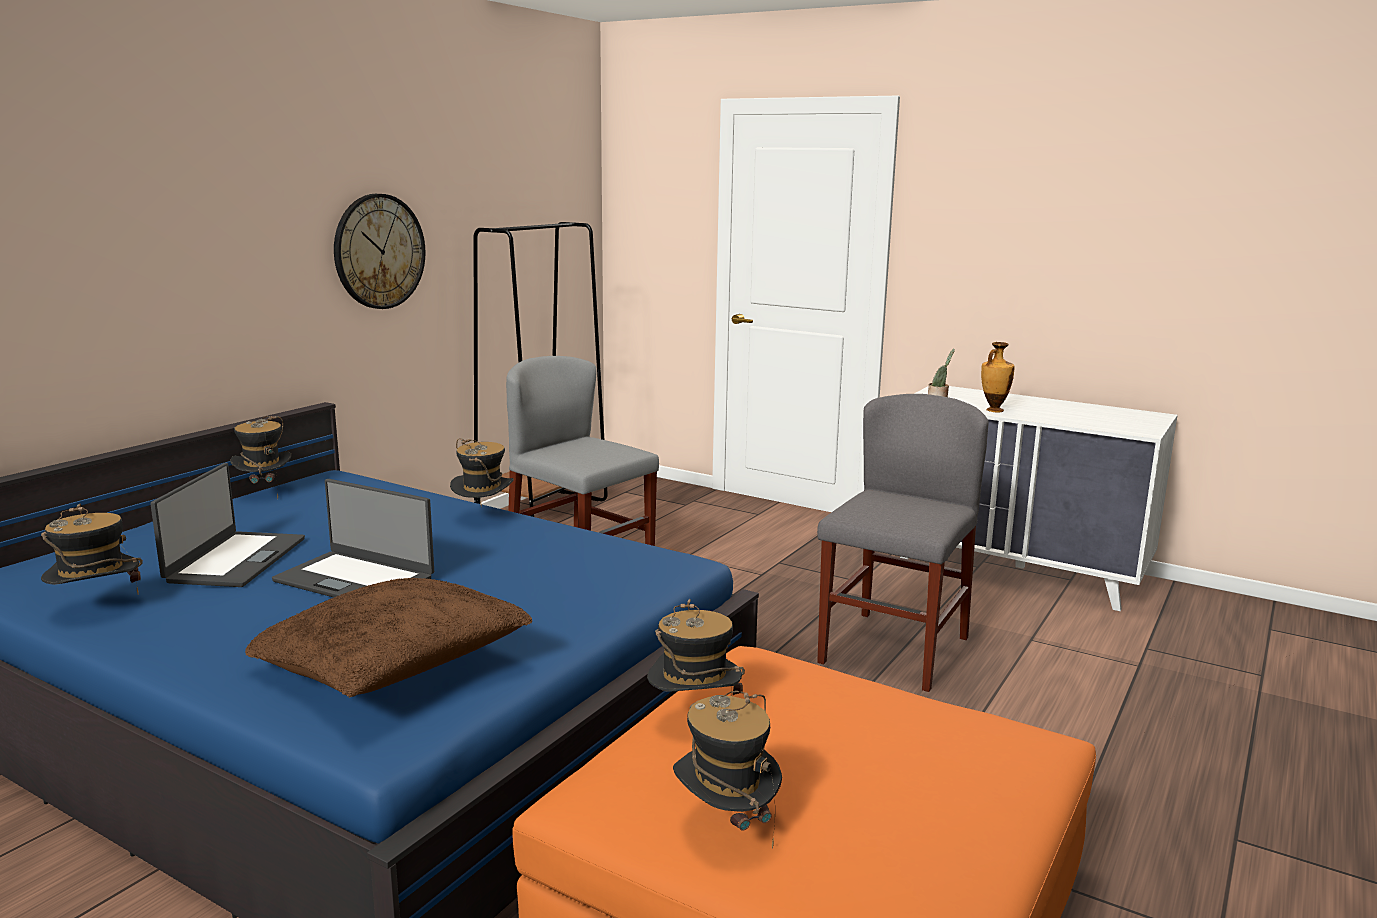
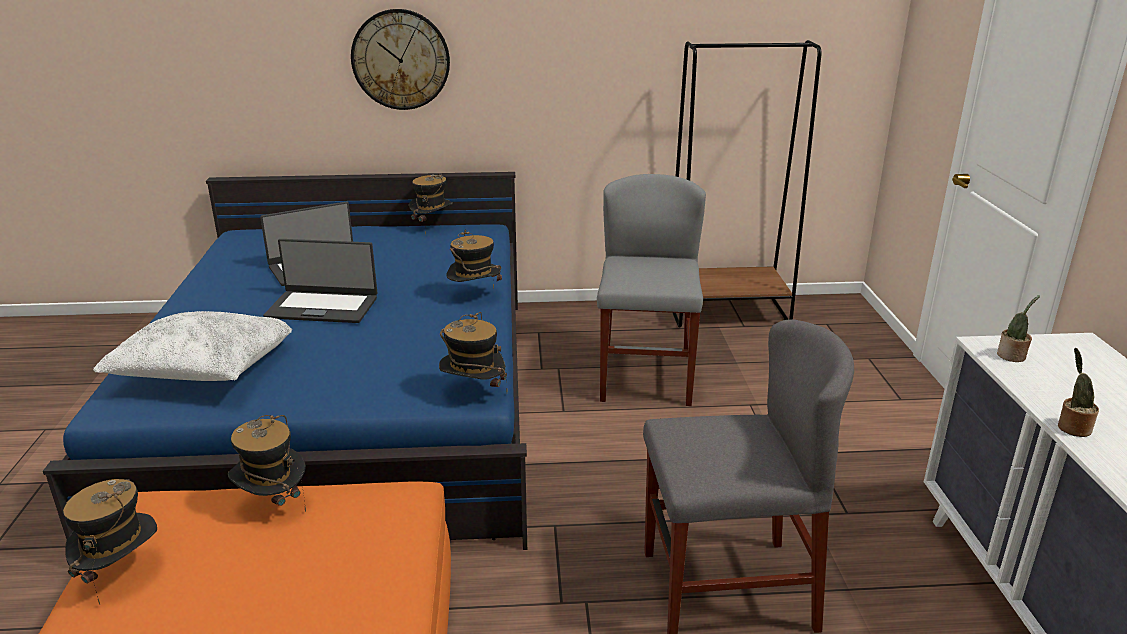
camera: 55 degrees right, 10 degrees up
hat [41,504,143,594] -> hat moved to [439,312,507,387]
brown pillow [245,578,532,698] -> white pillow [93,311,292,381]
laptop [272,479,434,597] -> laptop turned 75 degrees counterclockwise [263,239,377,323]
wall clock [334,194,425,309] -> wall clock moved to [351,9,450,110]
vase [981,342,1015,412] -> none
none -> potted plant [1058,348,1099,437]

